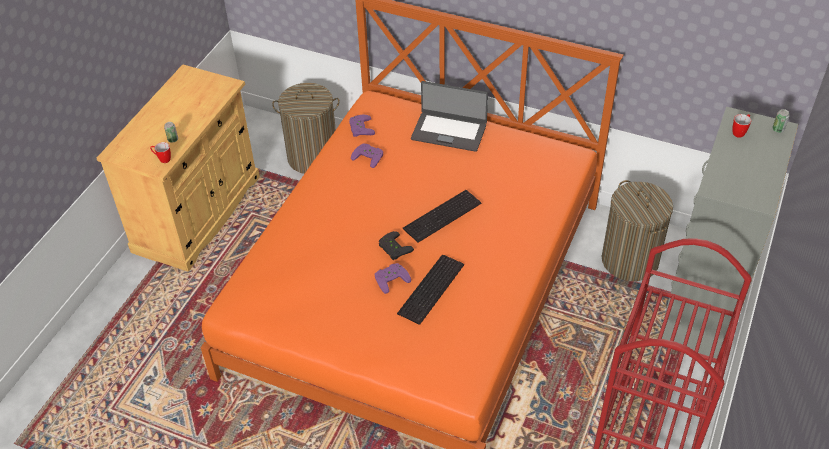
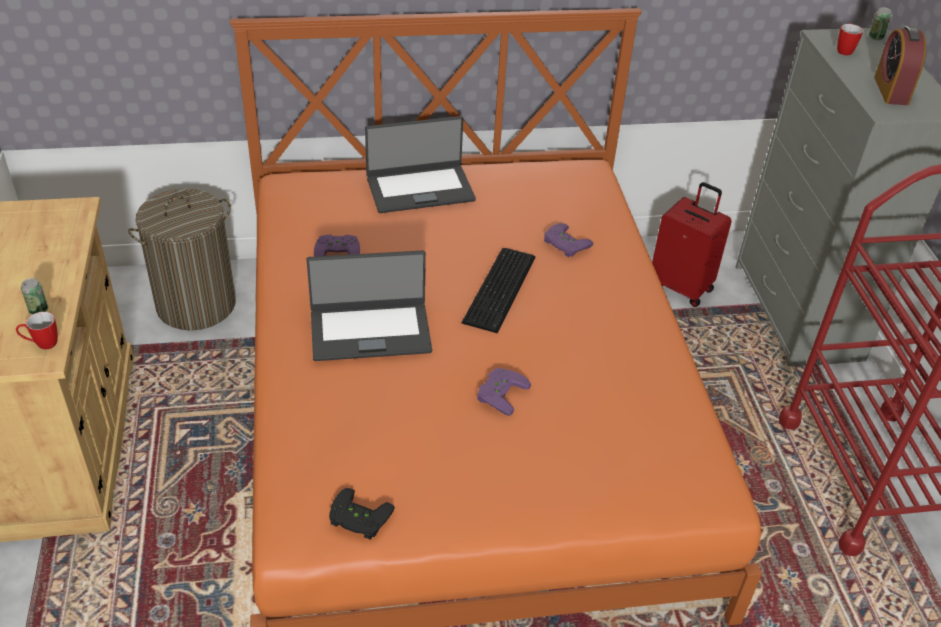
camera: 35 degrees left, 5 degrees down
purple game controller [349,115,375,137] -> purple game controller moved to [544,223,593,257]
black game controller [379,231,414,260] -> black game controller moved to [329,488,395,540]
keyboard [397,255,464,325] -> none
laundry basket [602,180,673,281] -> red suitcase [652,182,732,307]
none -> laptop [307,250,432,361]
none -> alarm clock [874,26,926,105]

